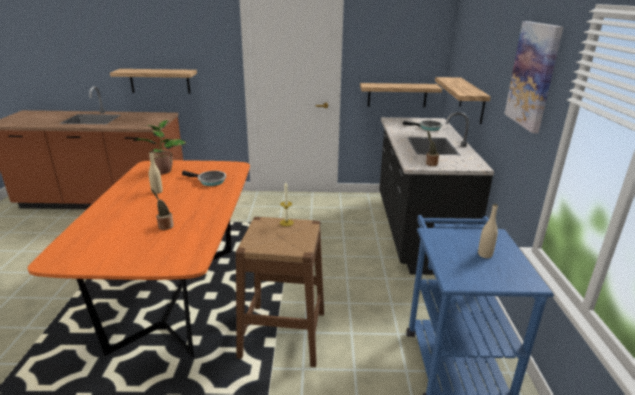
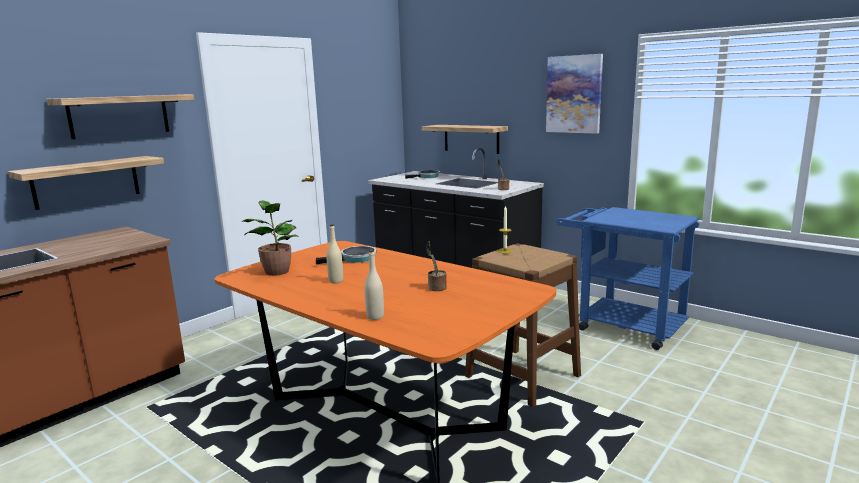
camera: 50 degrees left, 10 degrees down
shelf [360,83,442,107] -> shelf moved to [46,94,194,139]
beige bottle [478,204,498,258] -> beige bottle moved to [365,250,384,320]

